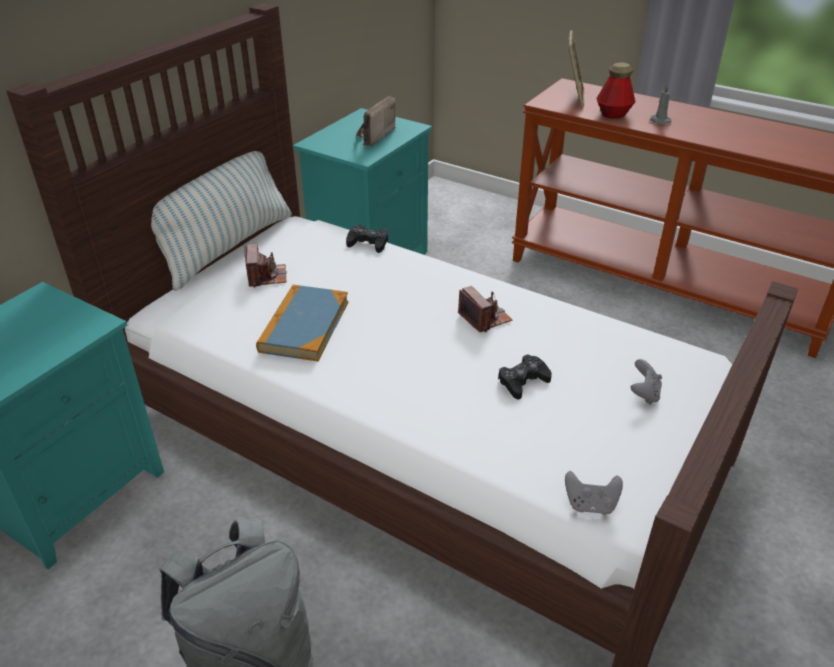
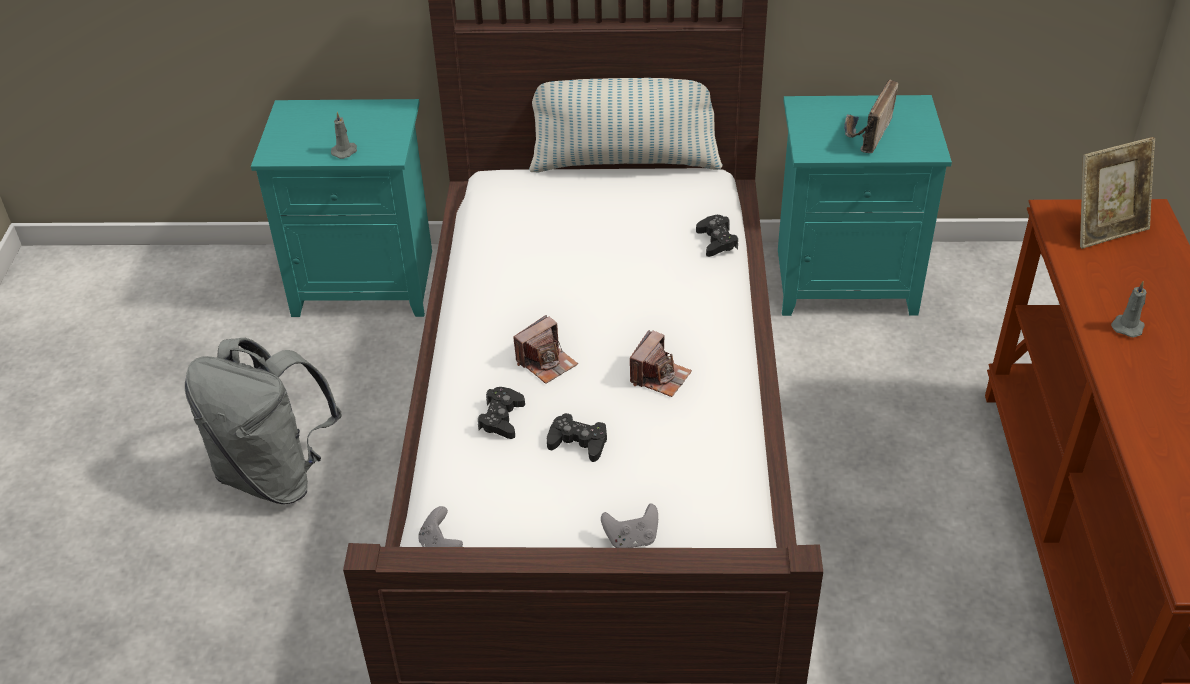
camera: 60 degrees right, 5 degrees up
camera [244,244,287,287] -> camera moved to [513,315,578,384]
book [256,285,348,361] -> none
radio [356,96,396,147] -> radio turned 60 degrees counterclockwise [844,79,898,153]
bottle [596,63,636,118] -> none
none -> grey candle [331,112,357,159]
none -> black game controller [478,387,525,439]

